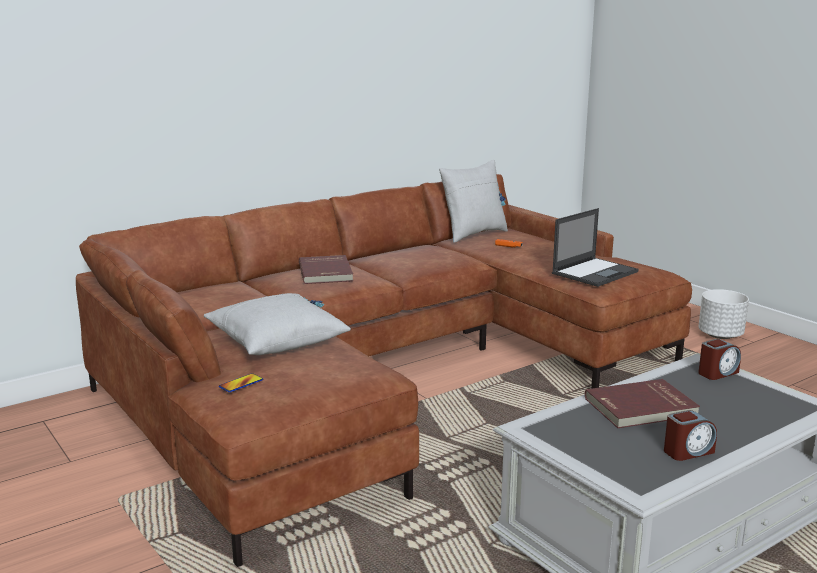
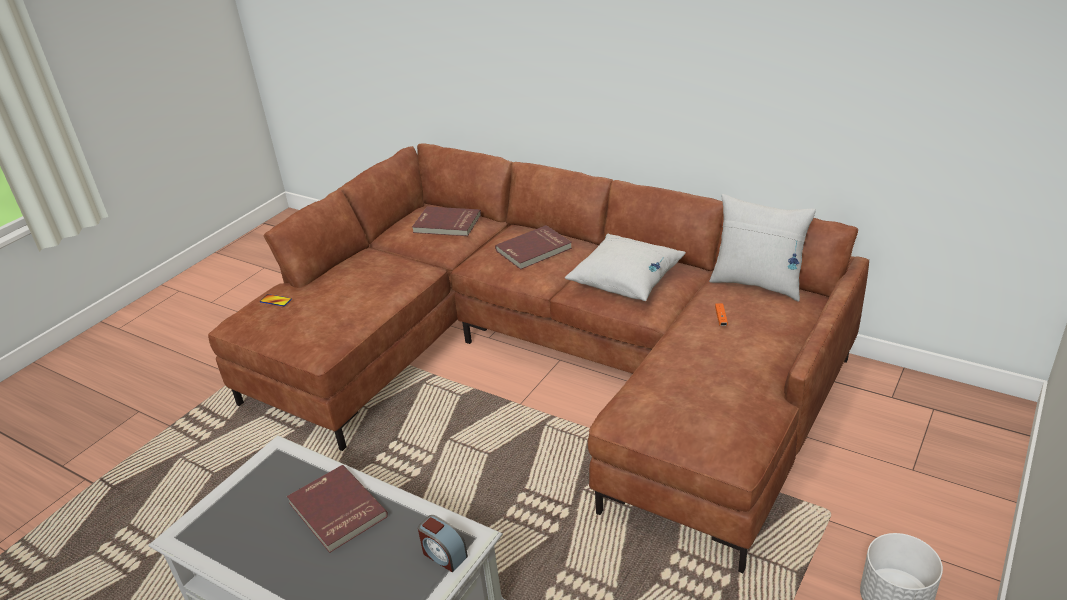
camera: 70 degrees right, 15 degrees up
grey pillow [204,293,351,355] -> grey pillow moved to [565,234,686,301]
laptop [552,208,639,287] -> none
alarm clock [664,410,717,461] -> none
none -> red book [412,207,481,236]

